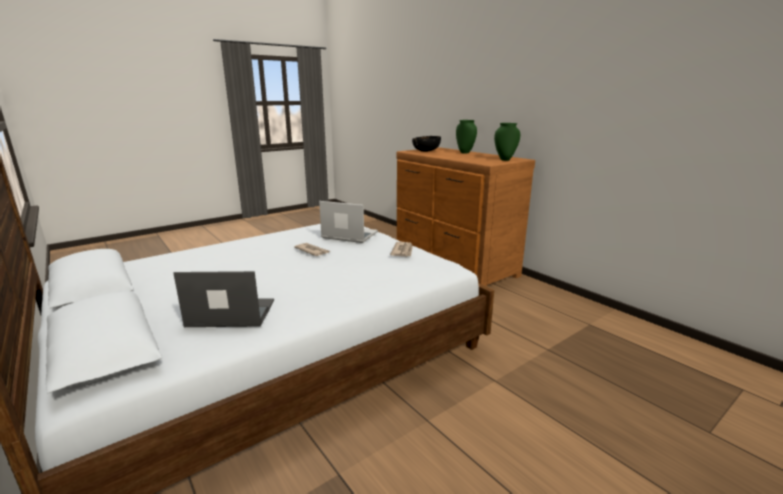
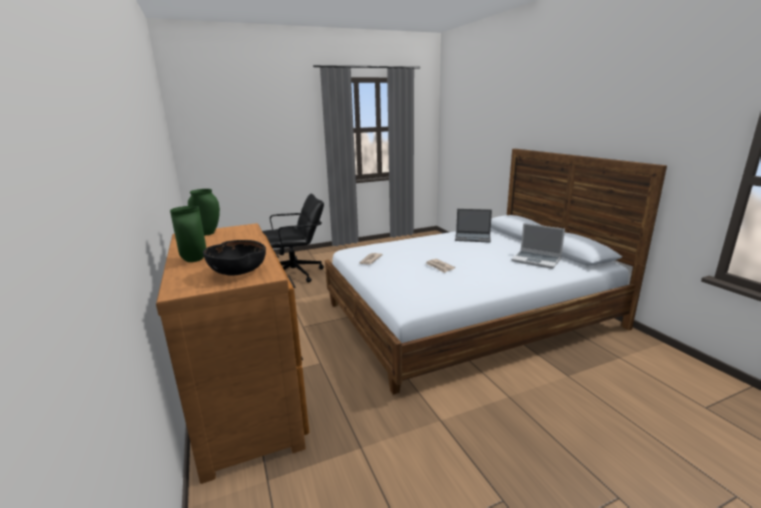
camera: 165 degrees left, 0 degrees up
laptop [319,201,378,243] -> laptop moved to [511,223,565,269]
none -> black office chair [262,194,324,283]

